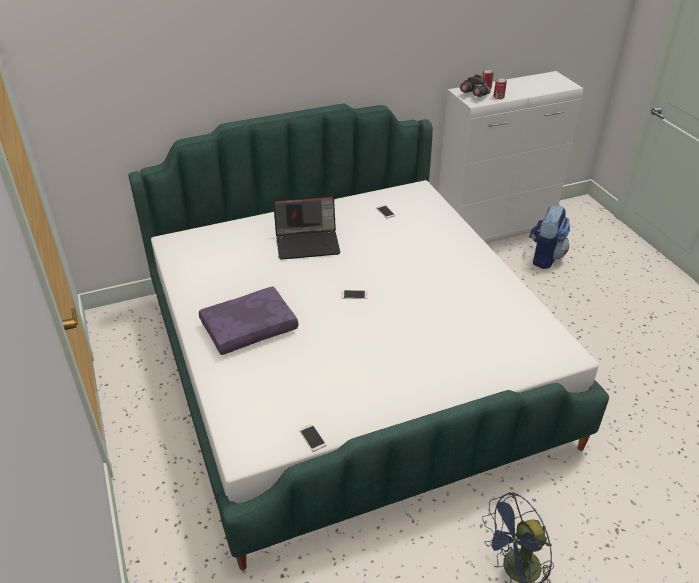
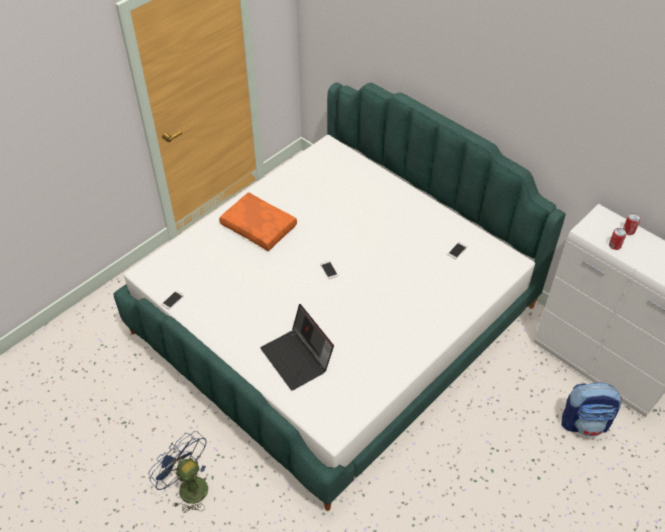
camera: 65 degrees right, 10 degrees up
purple pillow [199,286,298,355] -> orange pillow [219,192,297,251]
laptop [273,196,340,260] -> laptop moved to [260,304,334,391]
grey binoculars [460,74,491,97] -> none

